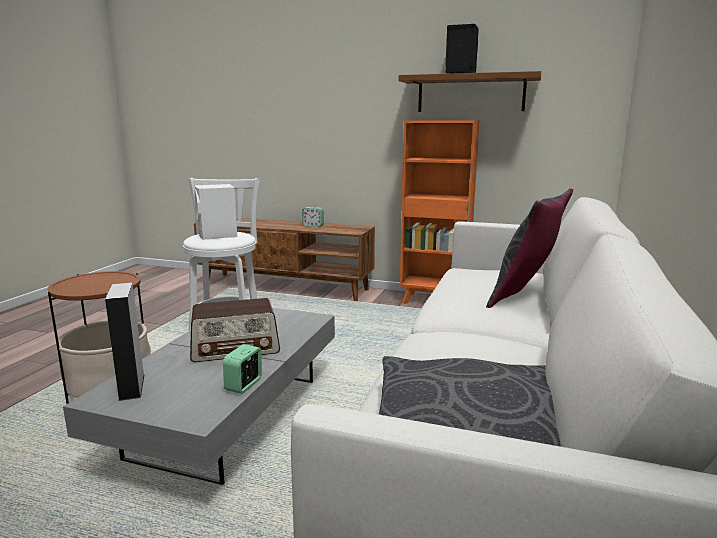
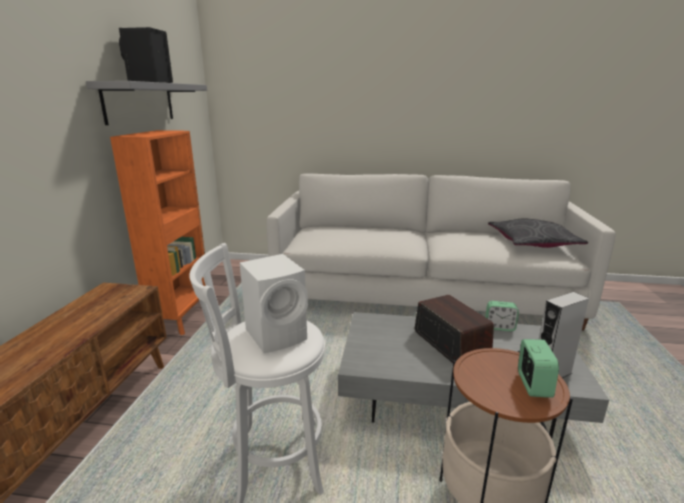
camera: 100 degrees left, 5 degrees up
alarm clock [302,207,324,227] -> alarm clock moved to [518,339,559,397]
brown shelf [399,71,541,112] -> grey shelf [86,81,207,125]
grey pillow [486,188,573,308] -> none

